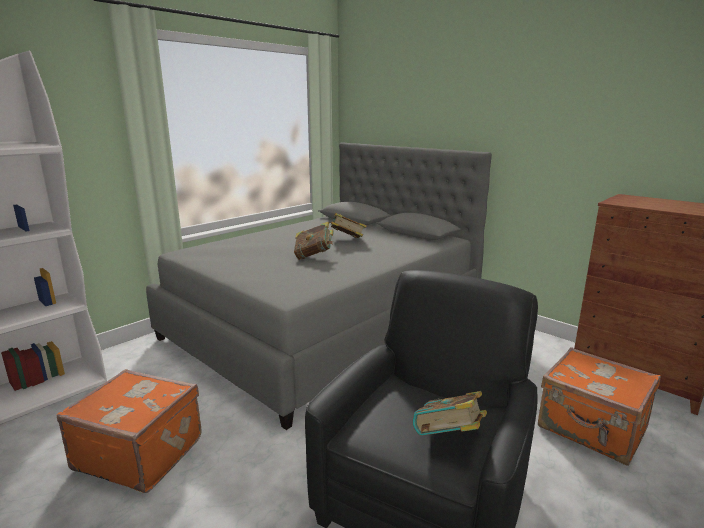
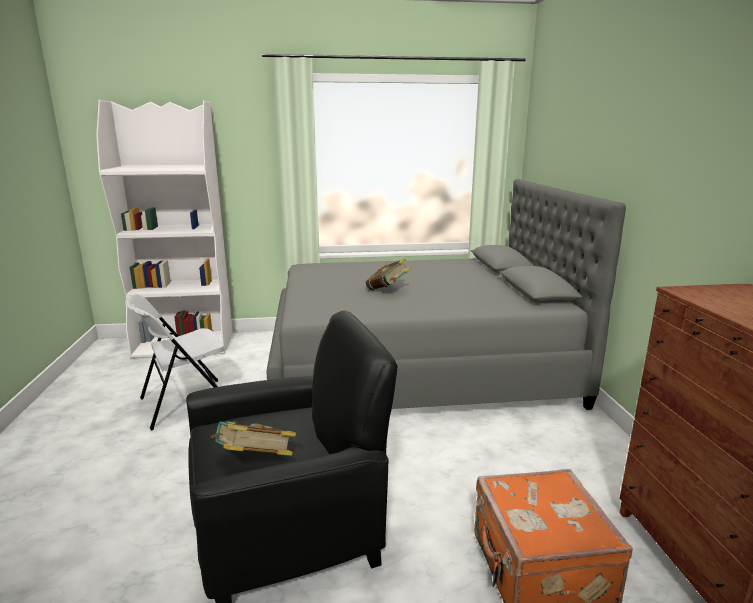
camera: 40 degrees right, 0 degrees up
orange suitcase [57,369,202,493] -> white chair [125,295,224,430]
book [329,213,367,238] -> none

